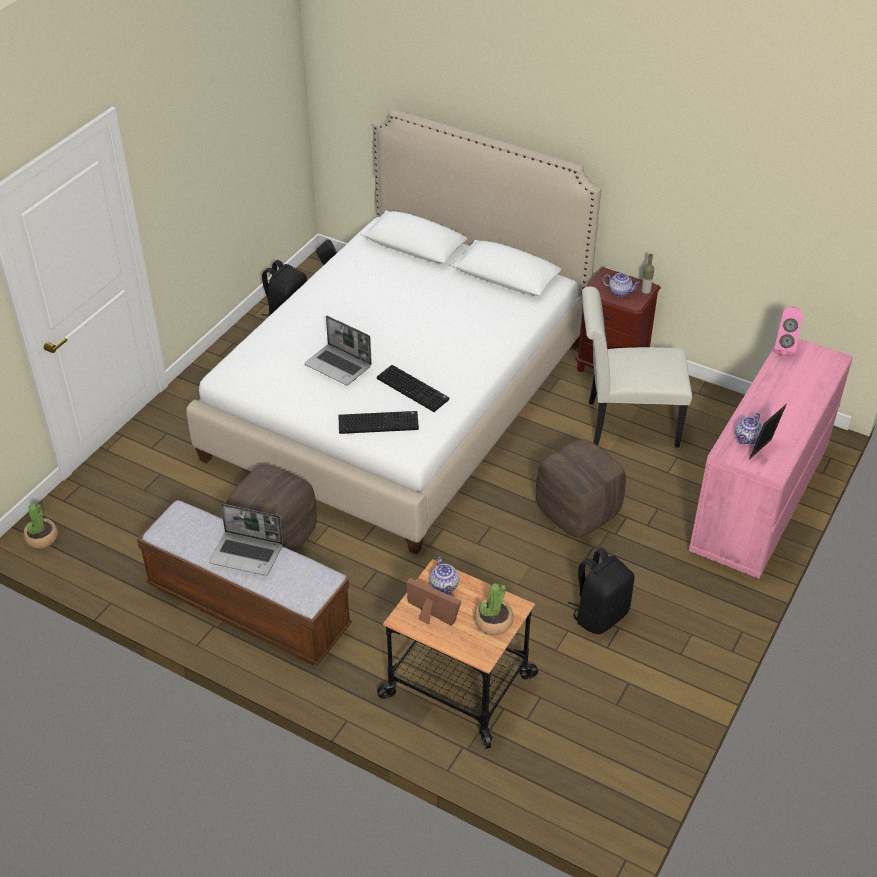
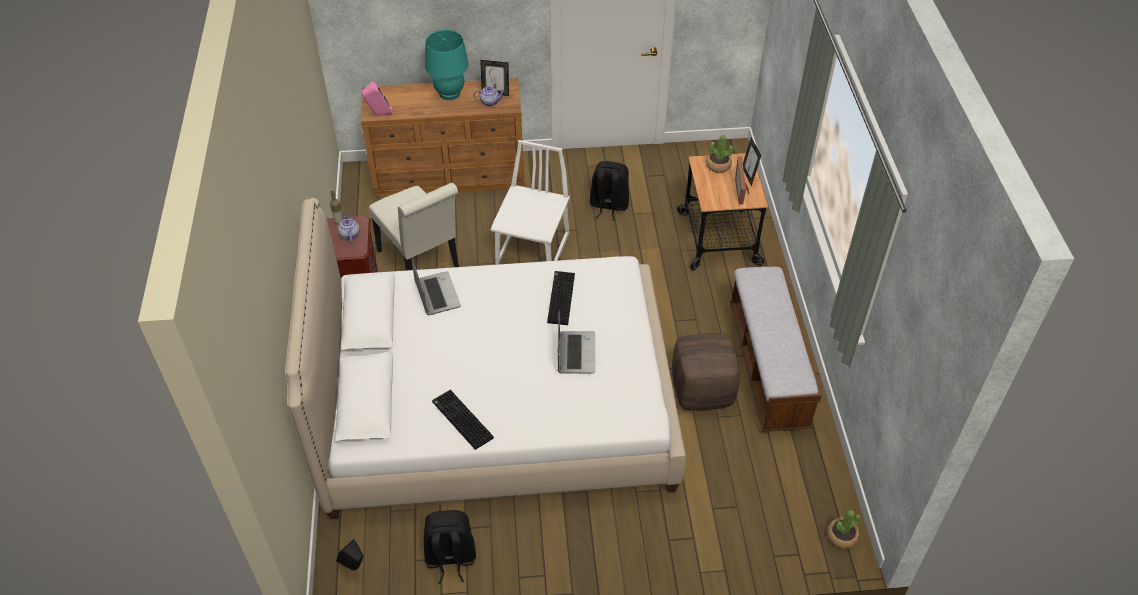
camera: 125 degrees left, 5 degrees up
laptop [209,503,283,576] -> laptop moved to [411,257,461,315]
keyboard [338,411,419,434] -> keyboard moved to [432,390,494,450]
teapot [430,557,459,595] -> none
brown ottoman [536,439,626,538] -> white chair [491,140,570,265]
pink dresser [689,338,853,579] -> brown dresser [361,78,525,197]
none -> turquoise table lamp [425,30,469,100]
none -> picture frame [743,137,761,186]

